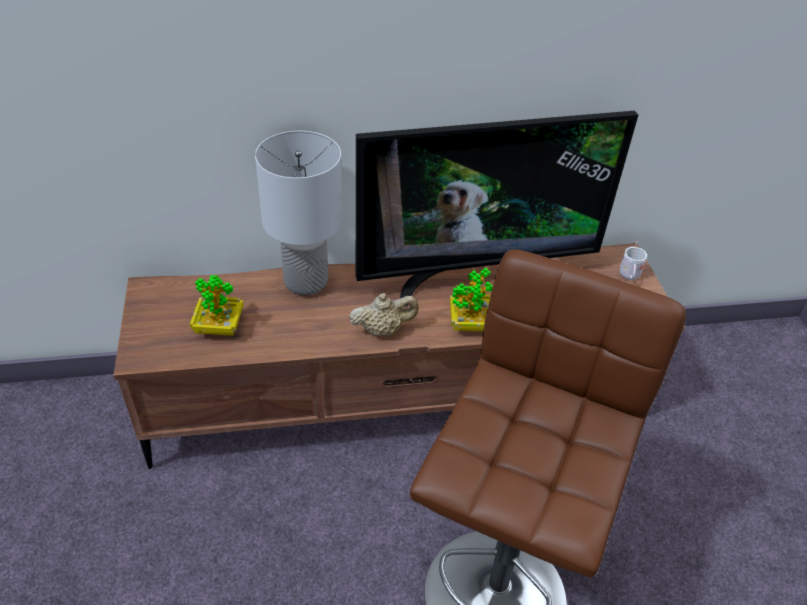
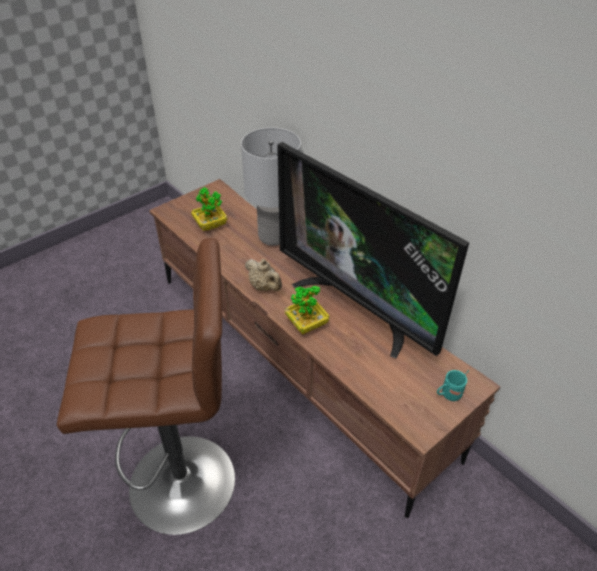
camera: 60 degrees right, 0 degrees up
white mug [620,240,647,280] -> turquoise mug [437,370,469,401]

